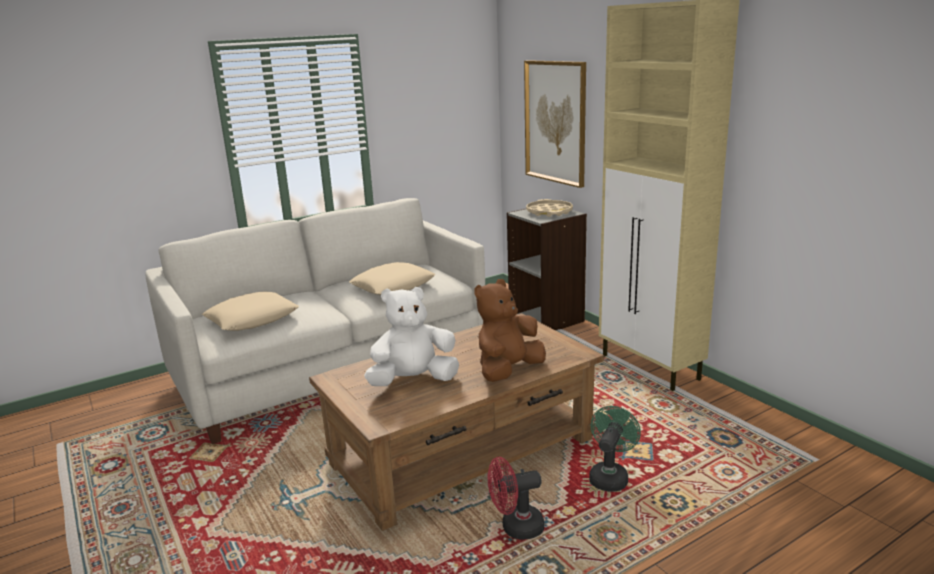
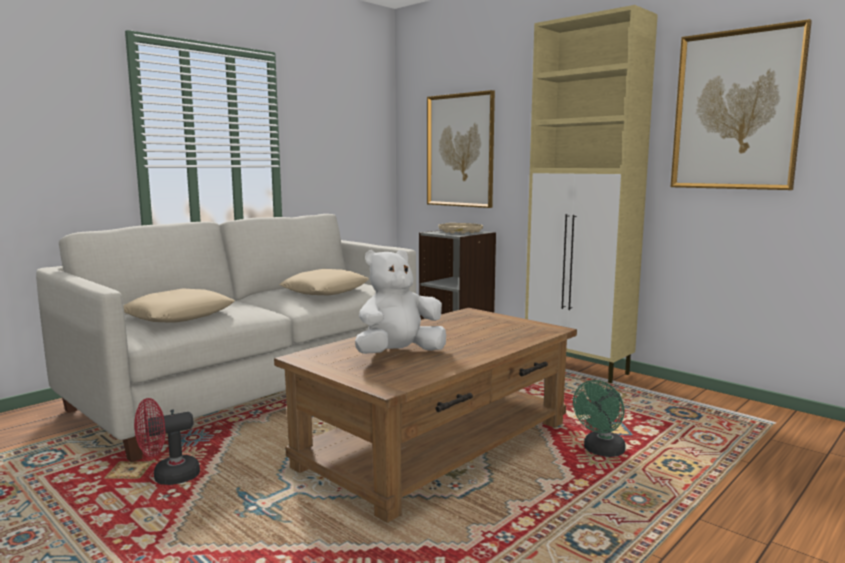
camera: 15 degrees left, 10 degrees down
brown plush toy [474,279,546,382] -> none
red fan [488,457,544,540] -> red fan moved to [134,398,200,485]
green fan [589,406,641,492] -> green fan turned 150 degrees counterclockwise [573,380,626,457]
none -> picture [671,19,812,190]

